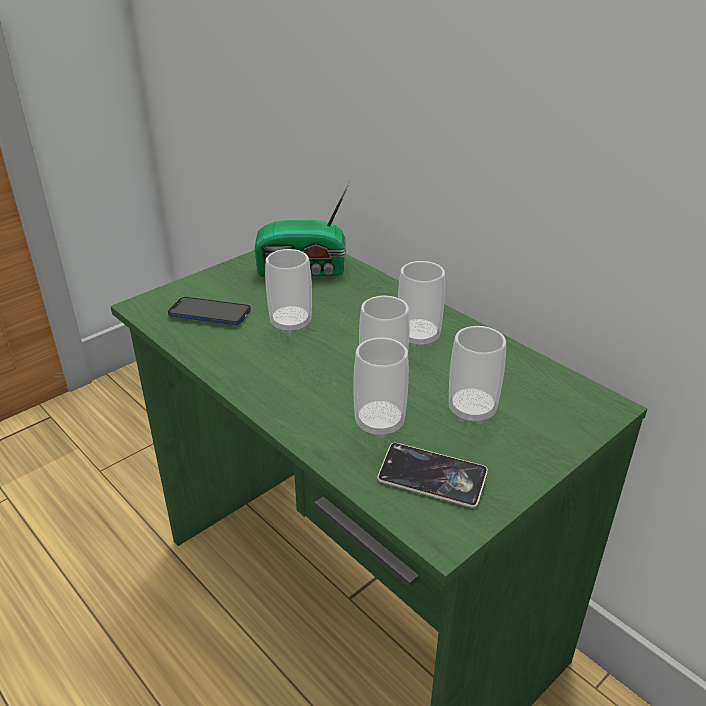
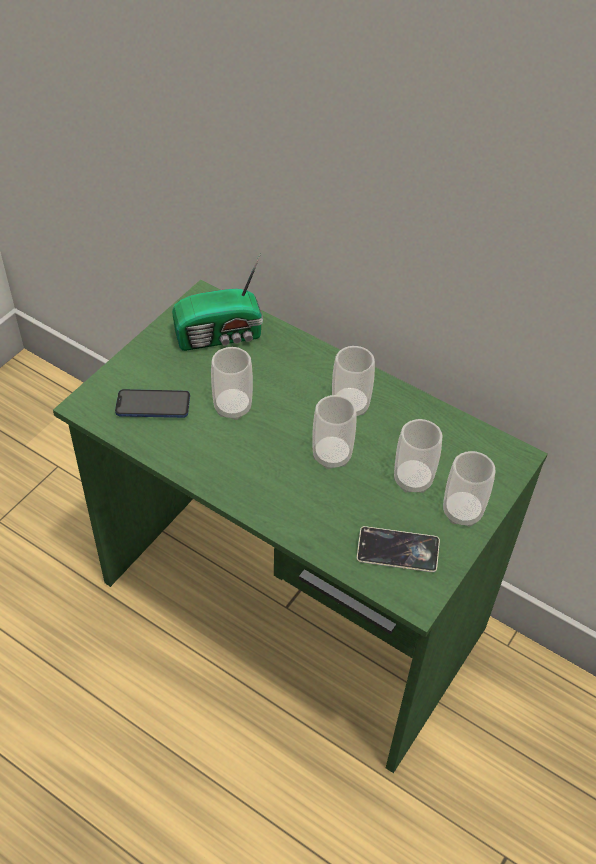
camera: 15 degrees left, 15 degrees up
cup [353,338,409,439] -> cup moved to [443,451,495,527]

